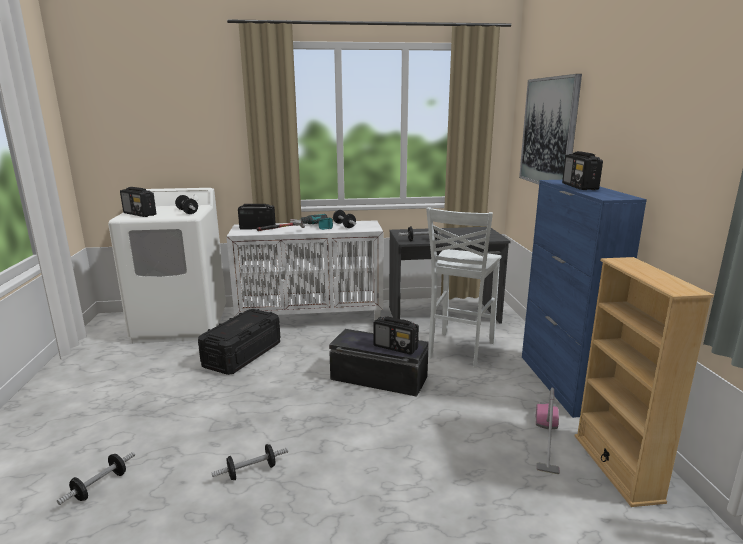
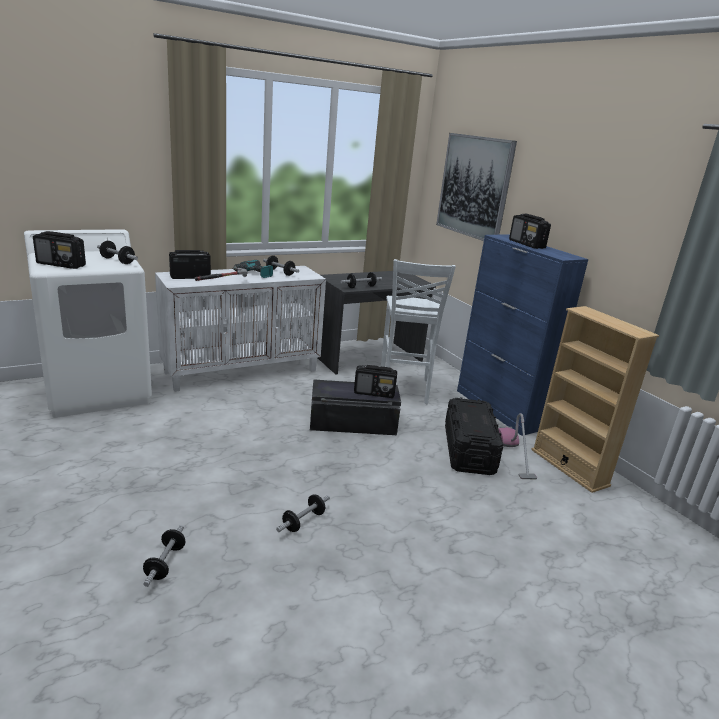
camera: 25 degrees left, 5 degrees up
black storage box [198,309,281,375] -> black storage box moved to [445,397,503,475]

